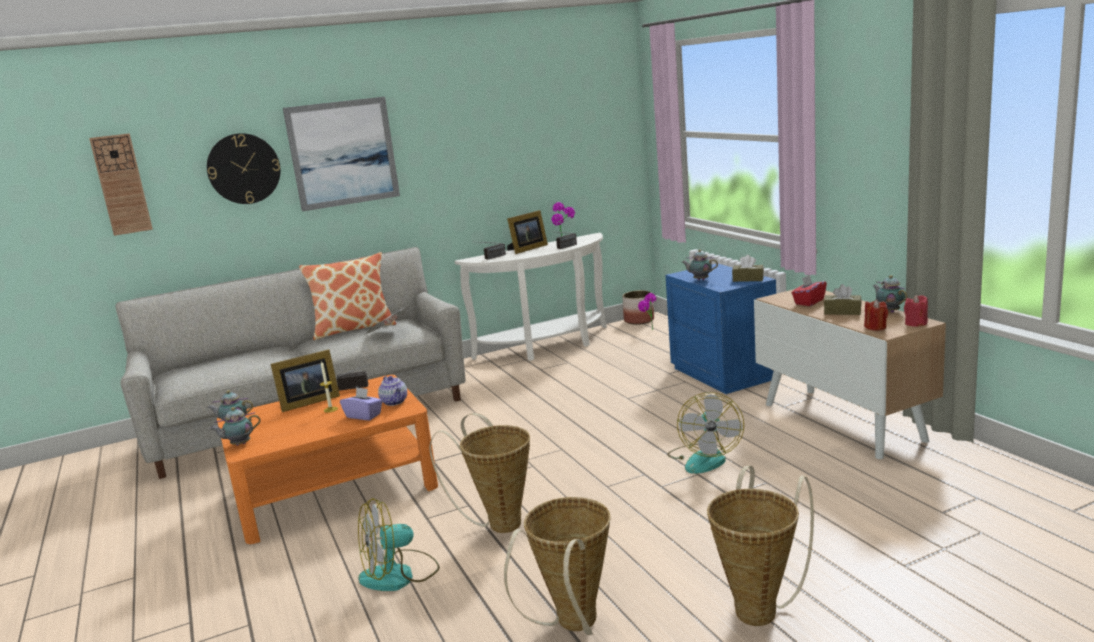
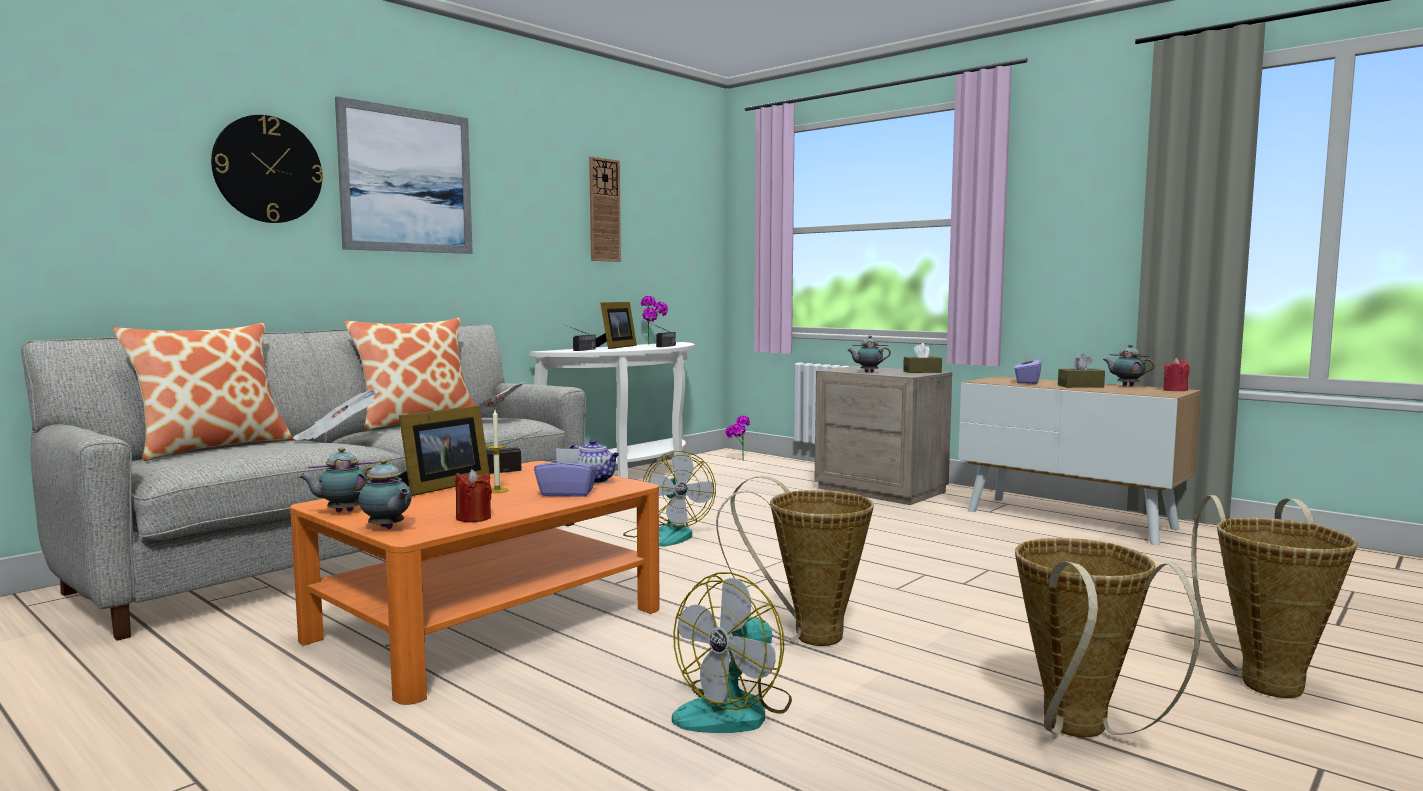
camera: 25 degrees left, 10 degrees down
wall clock [89,133,153,236] -> wall clock moved to [589,157,621,262]
teapot [210,407,261,446] -> teapot turned 90 degrees counterclockwise [359,459,412,529]
planter [622,290,654,325] -> none
blue nightstand [666,264,776,394] -> beige nightstand [814,366,952,505]
fan [667,392,744,474] -> fan moved to [623,451,716,546]
red tissue box [792,275,827,306] -> purple tissue box [1014,353,1042,384]
red candle [864,299,888,331] -> red candle moved to [455,469,492,522]
none -> pillow [113,323,293,461]
none -> newspaper [293,389,379,440]

